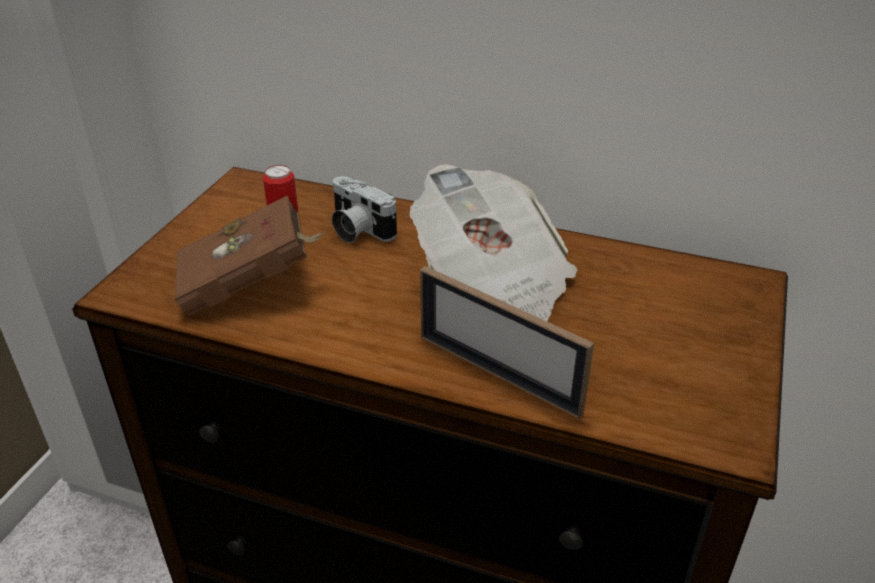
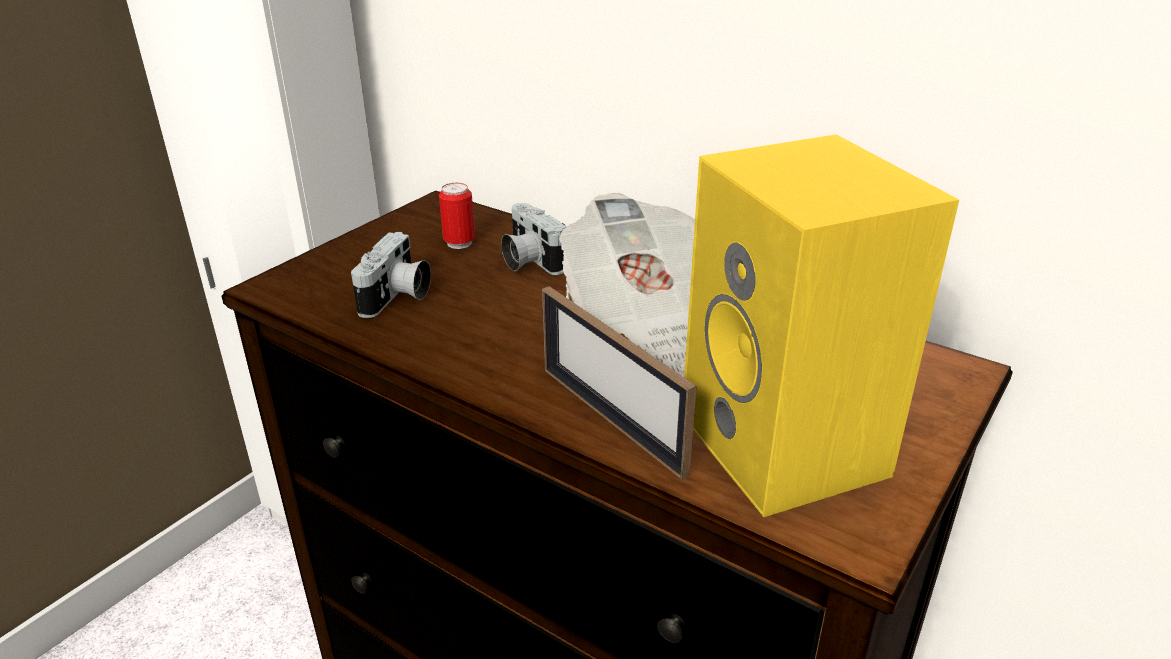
camera: 15 degrees right, 5 degrees down
brown book [175,195,326,316] -> camera [351,232,431,318]
none -> yellow speaker [684,134,959,517]

